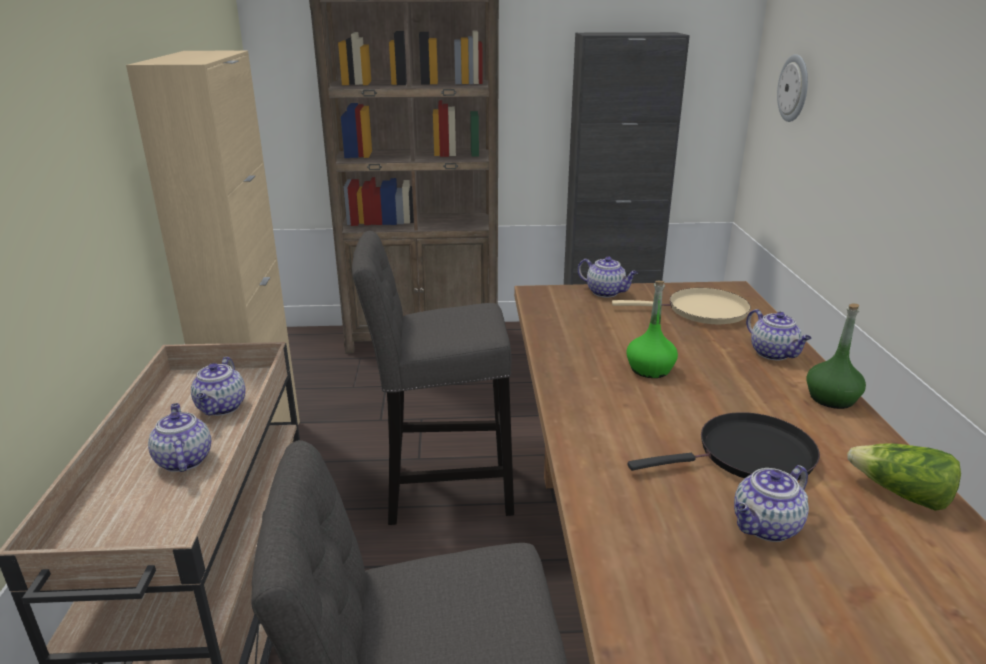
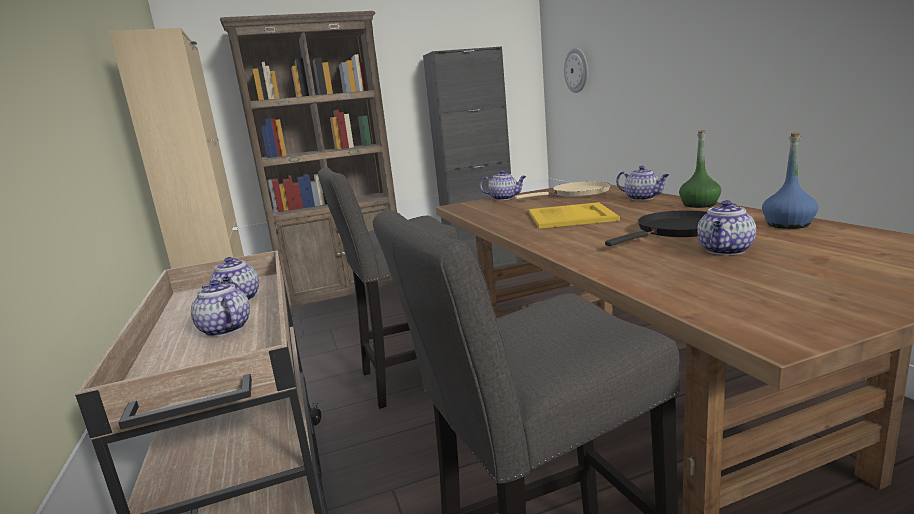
camera: 15 degrees left, 10 degrees down
green bottle [627,281,678,378] -> yellow tray [529,202,620,228]
lettuce [847,443,961,511] -> blue bottle [762,132,818,229]

